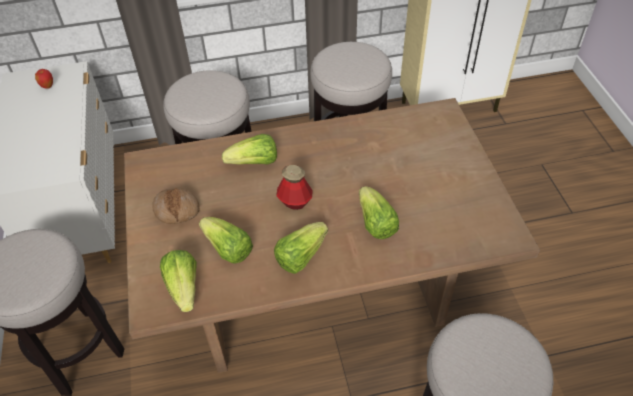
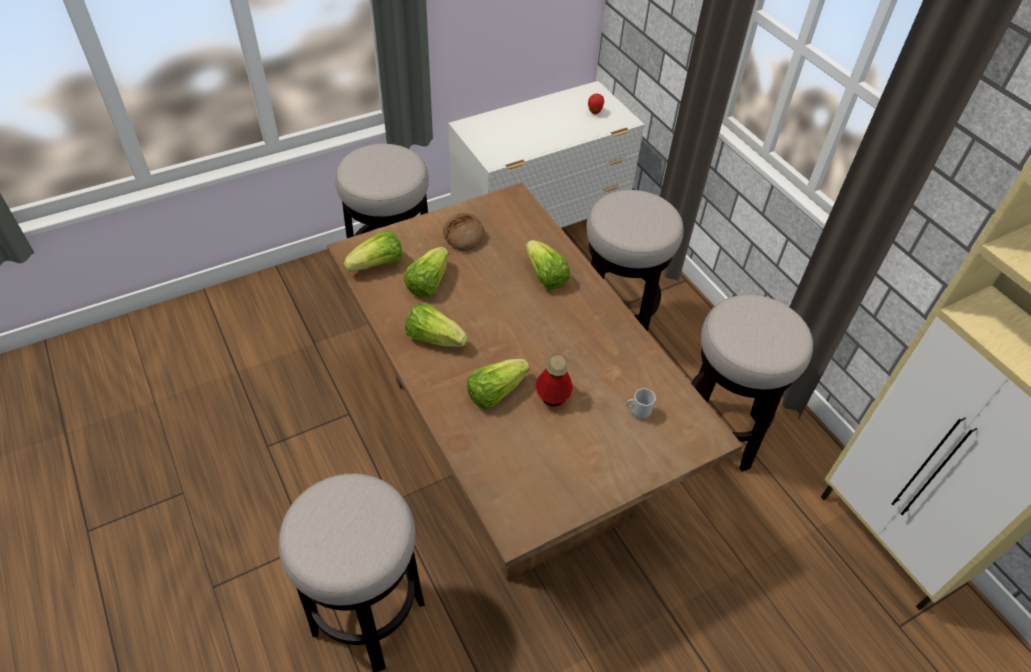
camera: 70 degrees right, 0 degrees up
bottle [276,165,313,210] -> bottle moved to [536,354,573,407]
none -> mug [626,388,656,419]

